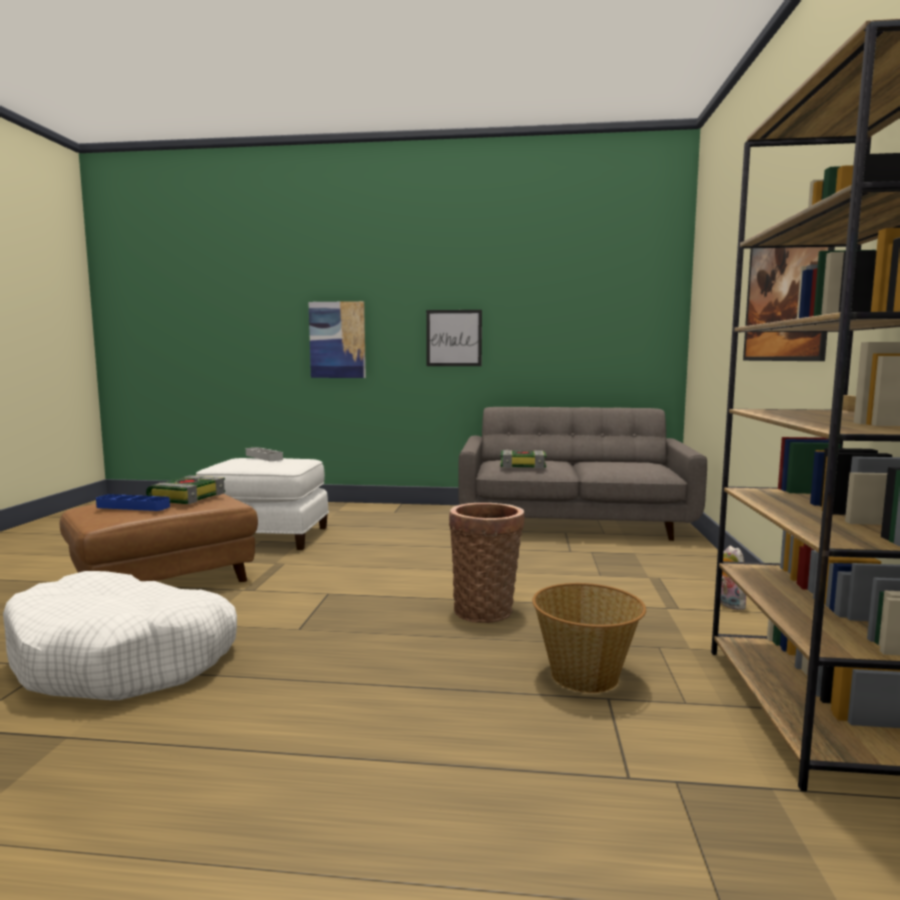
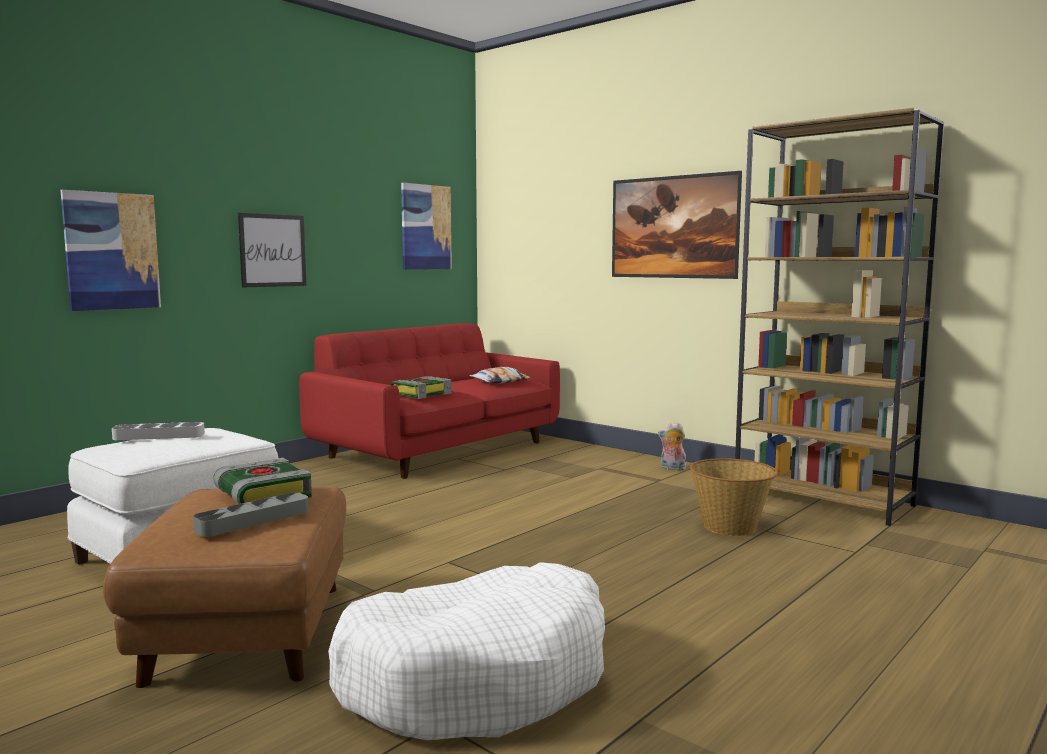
camera: 55 degrees left, 0 degrees up
blue tray [96,494,170,511] -> grey tray [193,492,309,537]
basket [449,503,524,623] -> none
grey sofa [458,407,707,541] -> red sofa [299,323,560,479]
none -> picture [401,183,452,270]
none -> pillow [469,367,531,383]

